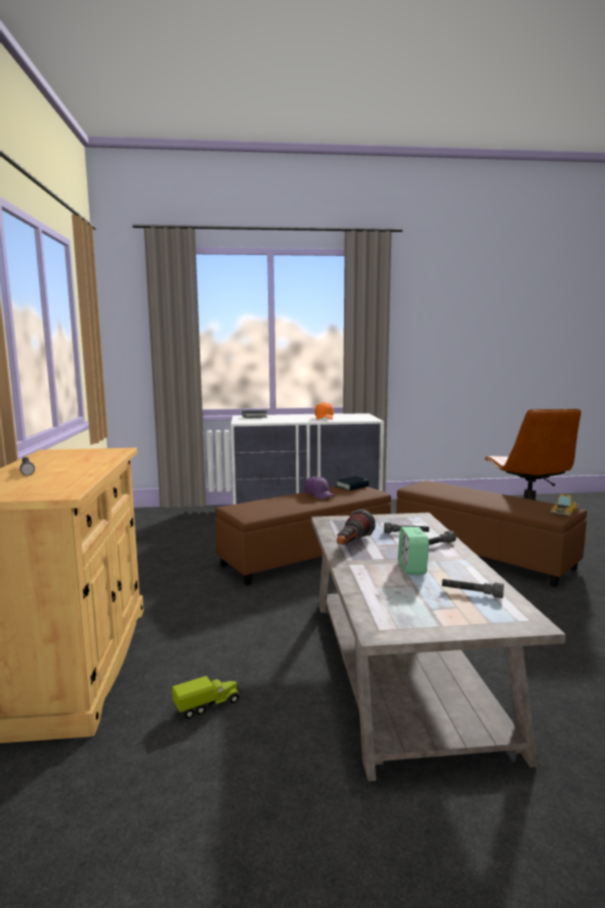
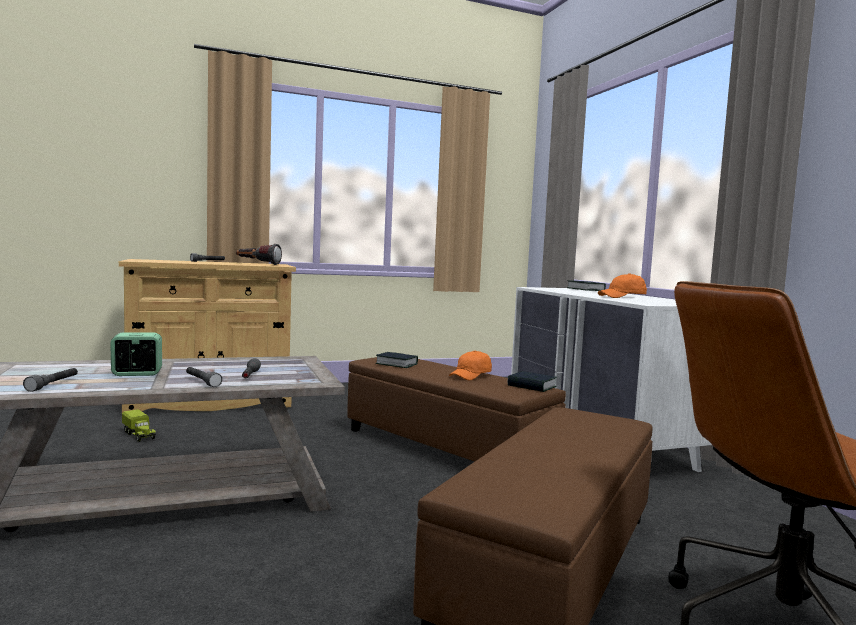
camera: 75 degrees right, 5 degrees down
purple cap [304,476,335,500] -> orange cap [449,351,492,380]
flashlight [337,509,376,545] -> flashlight moved to [236,244,282,265]
toy car [550,494,577,515] -> none
none -> book [375,352,418,368]

